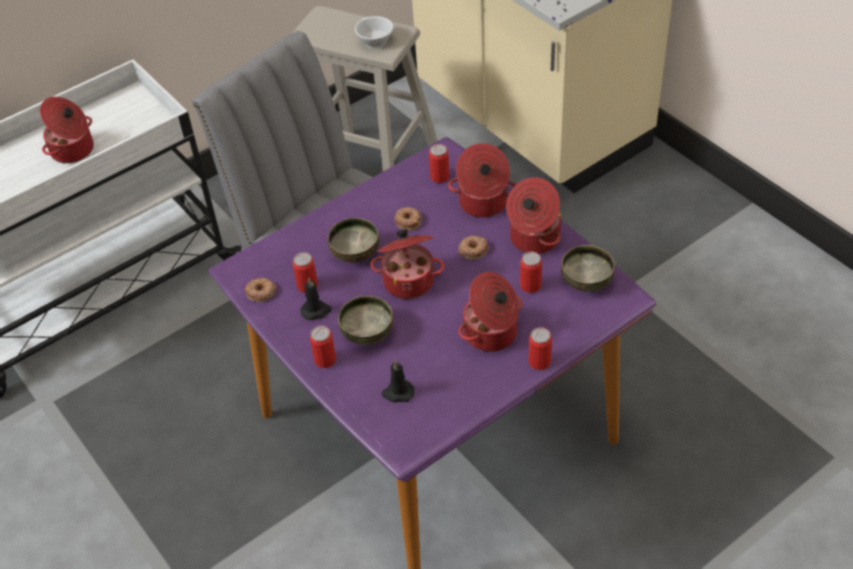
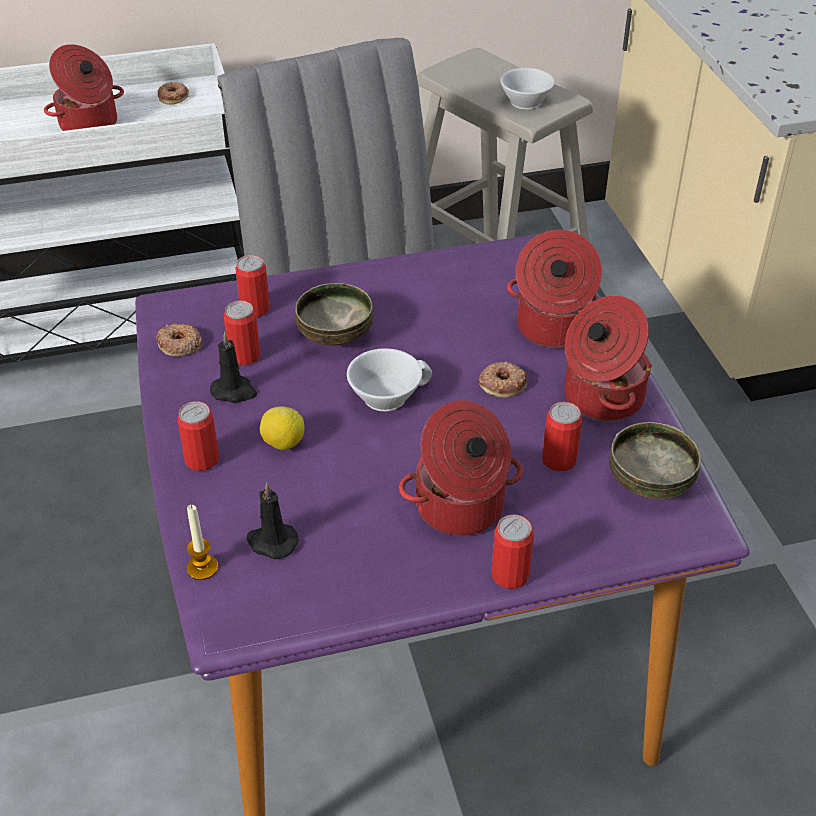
camera: 20 degrees right, 5 degrees down
bowl [338,296,393,345] -> lemon [260,406,304,450]
cooking pot [371,229,444,299] -> white cup [347,348,432,412]
donut [394,207,422,231] -> donut moved to [158,82,189,105]
can [429,144,450,183] -> can moved to [235,255,270,317]
none -> candle [187,505,218,580]

